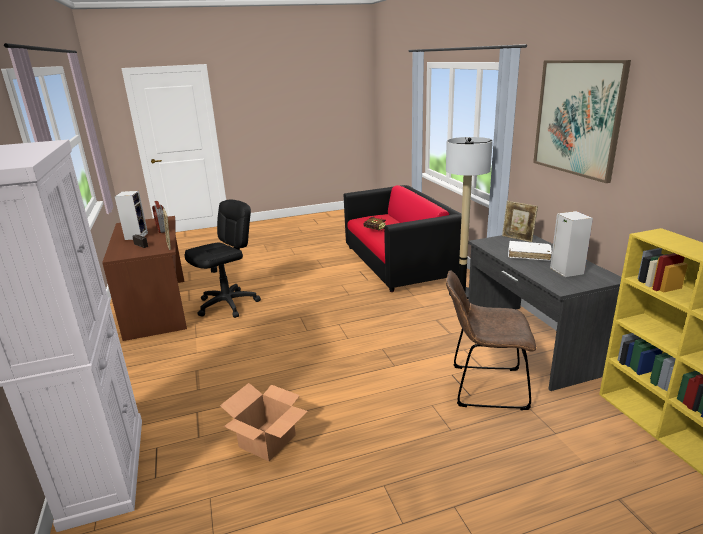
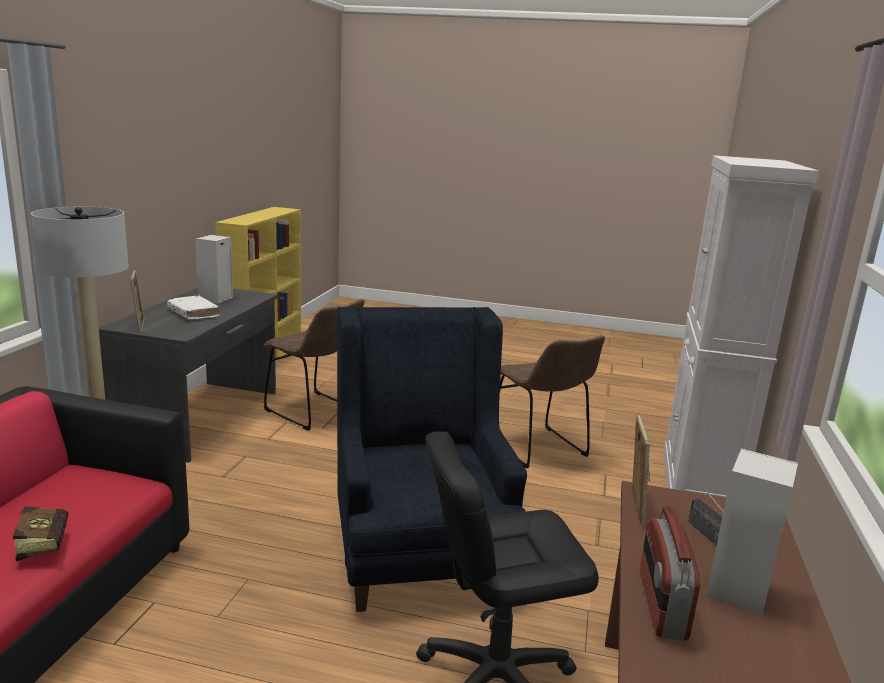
camera: 150 degrees left, 5 degrees down
cardboard box [220,383,308,462] -> brown chair [500,335,605,468]
picture [533,60,631,183] -> none
none -> blue armchair [337,307,527,612]

